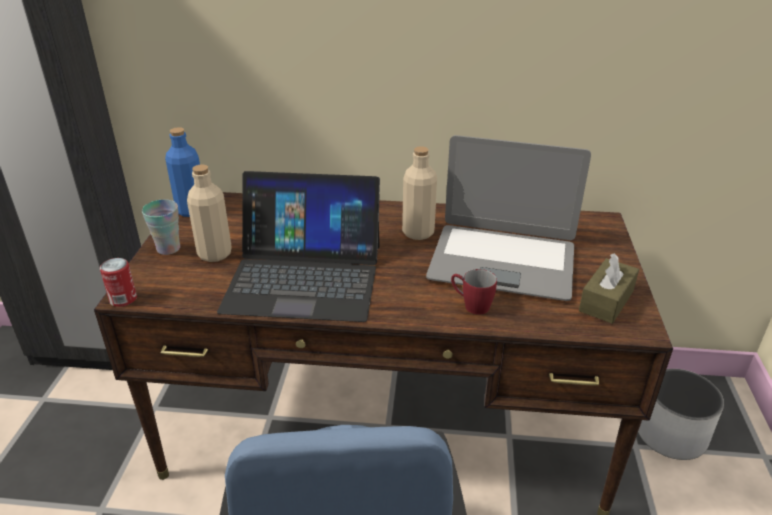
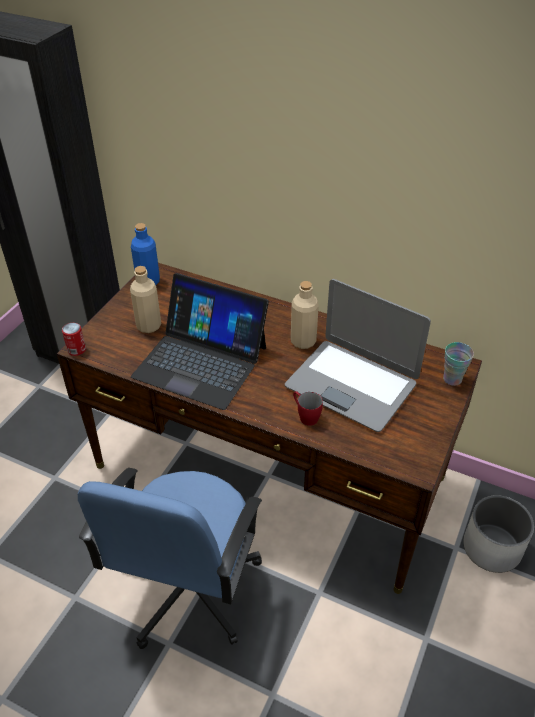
camera: 20 degrees right, 10 degrees up
cup [142,200,180,255] -> cup moved to [443,342,474,386]
brown tissue box [579,253,639,324] -> none

